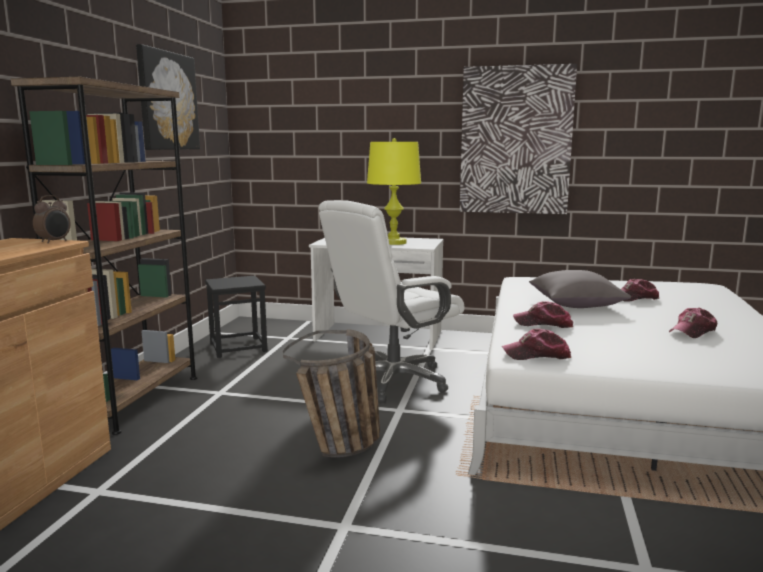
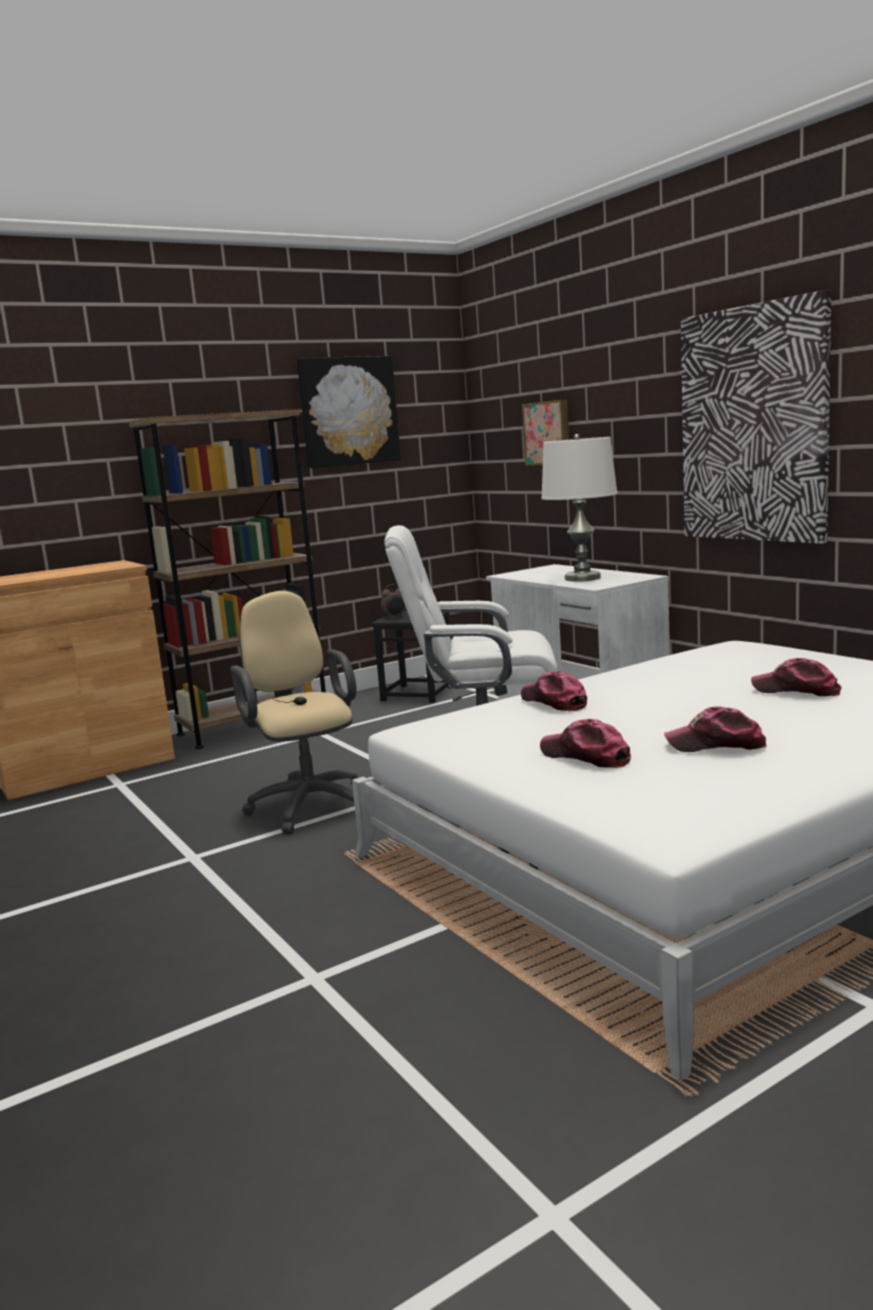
camera: 45 degrees right, 0 degrees up
alarm clock [33,195,70,243] -> alarm clock moved to [381,584,406,619]
basket [283,329,380,458] -> beige office chair [230,591,358,834]
yellow table lamp [367,138,421,245] -> white table lamp [541,434,618,582]
cap [502,329,571,360] -> cap moved to [540,719,631,768]
grey pillow [529,270,631,308] -> none
none -> picture [522,399,569,466]

